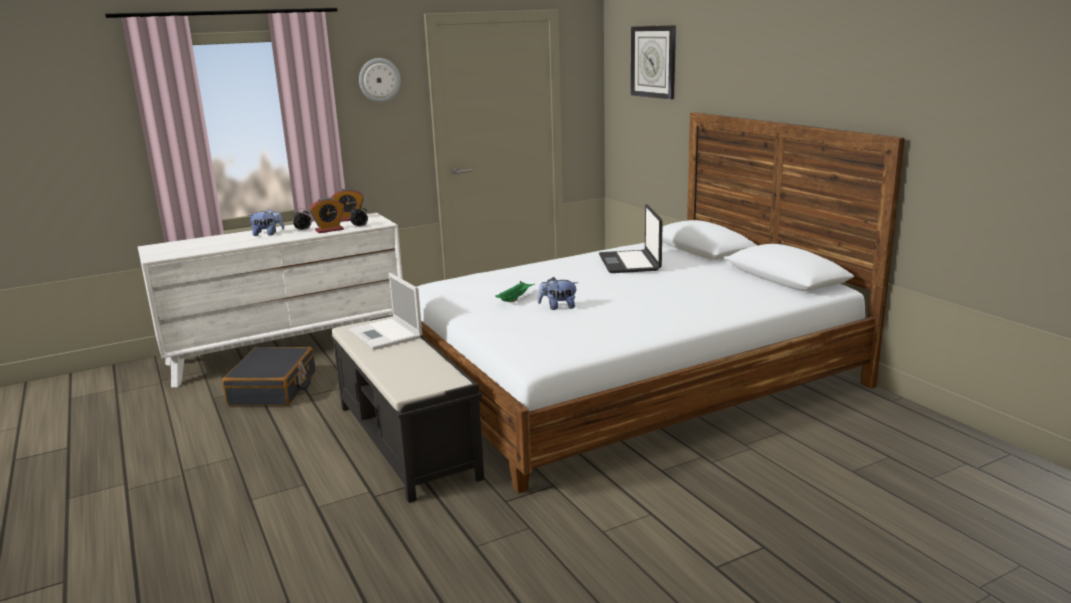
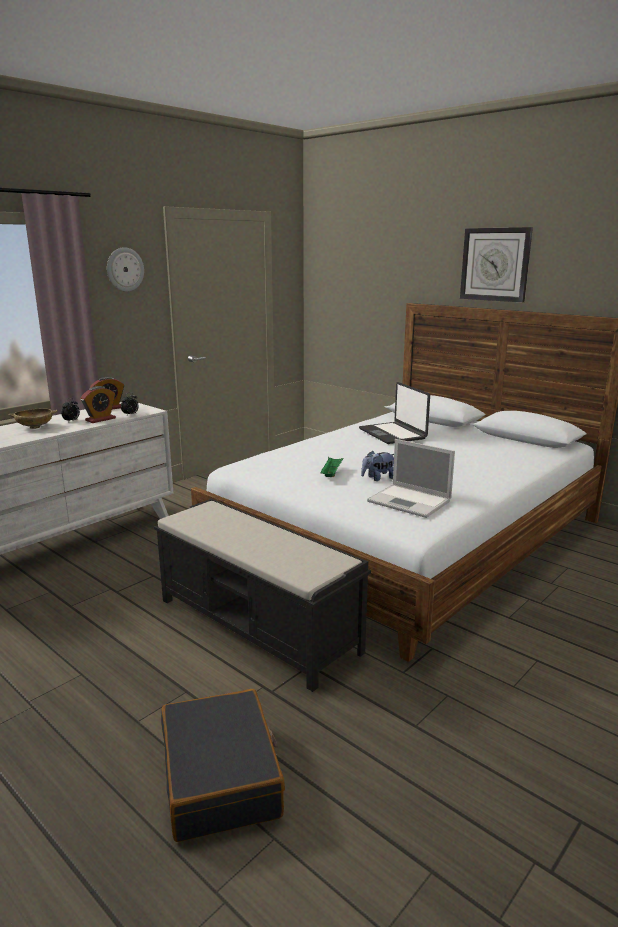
camera: 20 degrees left, 0 degrees up
black suitcase [222,347,316,406] -> black suitcase moved to [161,689,285,842]
plush toy [248,209,285,236] -> beige bowl [8,408,57,429]
laptop [348,273,422,350] -> laptop moved to [367,439,455,518]
wall clock [631,25,676,99] -> wall clock moved to [460,227,533,303]

